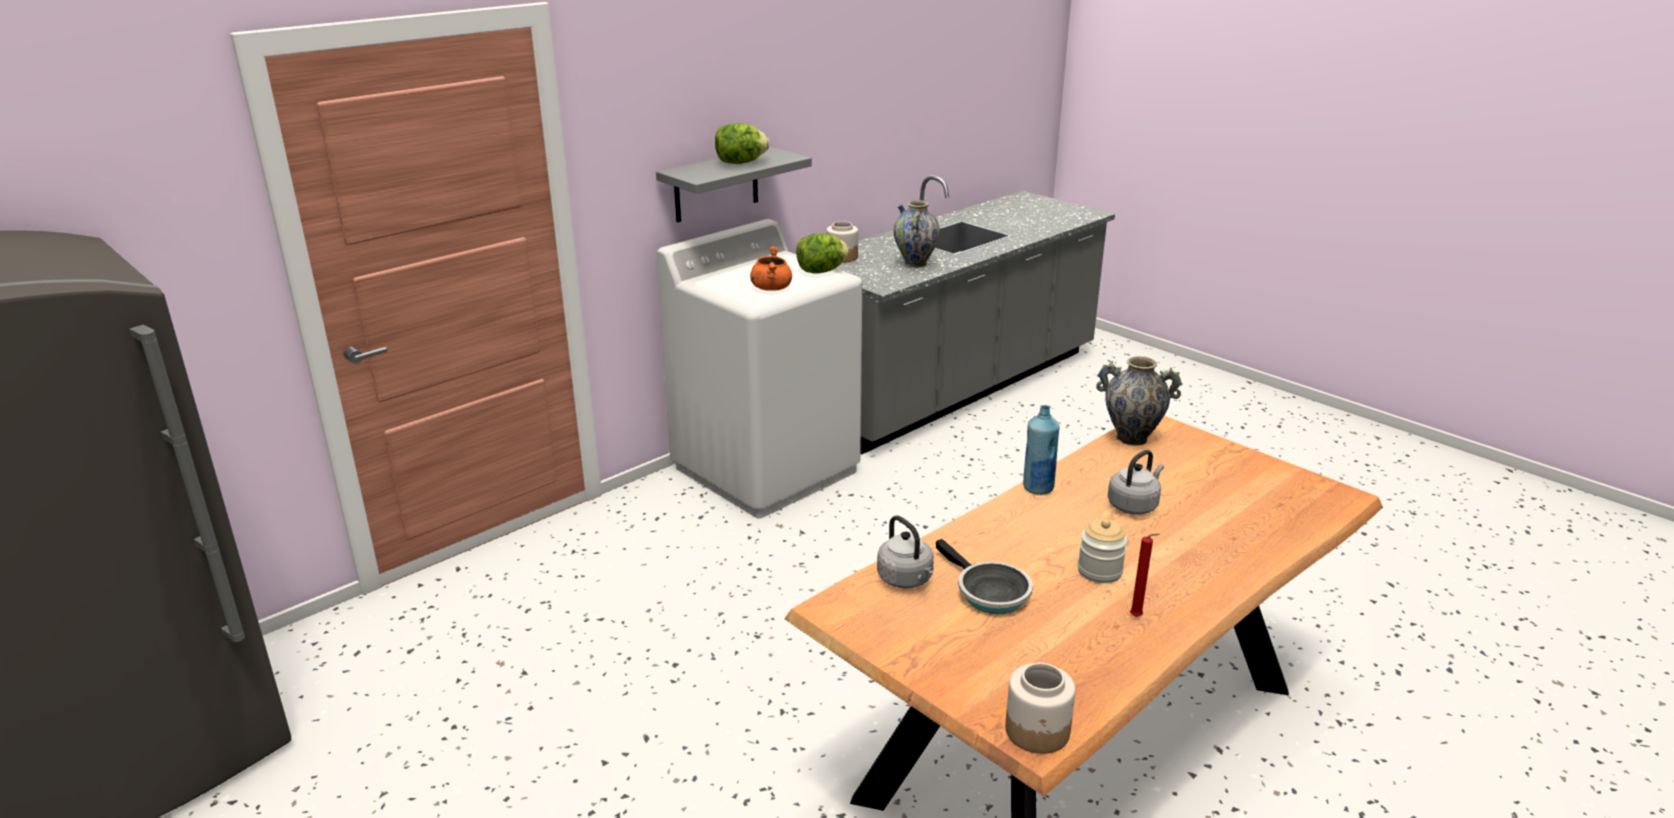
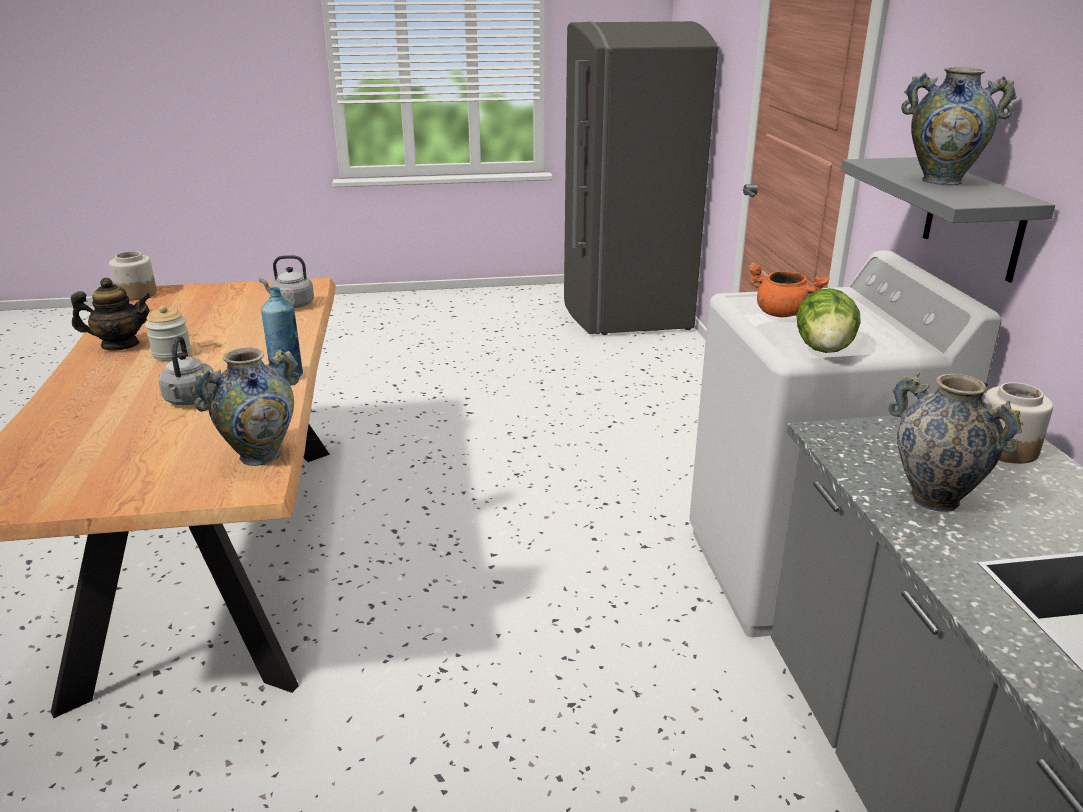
camera: 125 degrees right, 0 degrees up
lettuce [715,123,769,164] -> vase [901,67,1017,185]
frying pan [936,539,1033,614] -> none
red candle [1130,534,1160,617] -> teapot [71,277,151,351]

